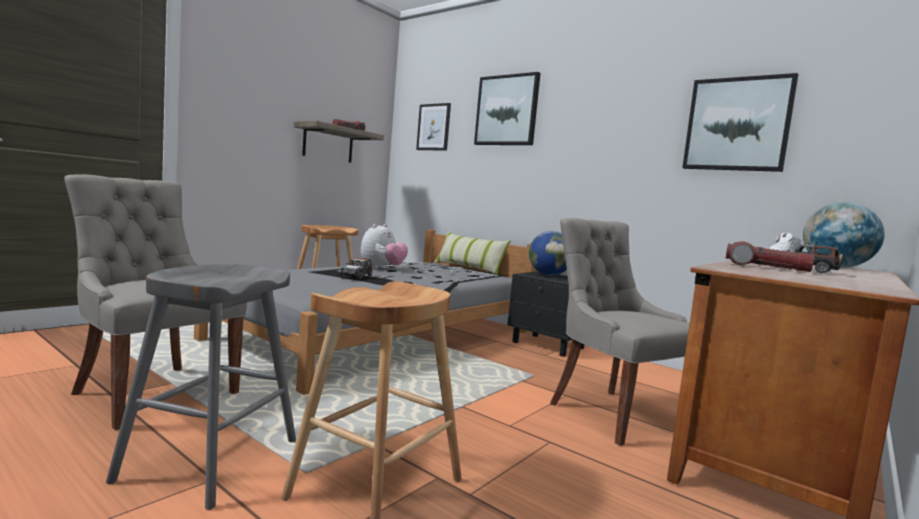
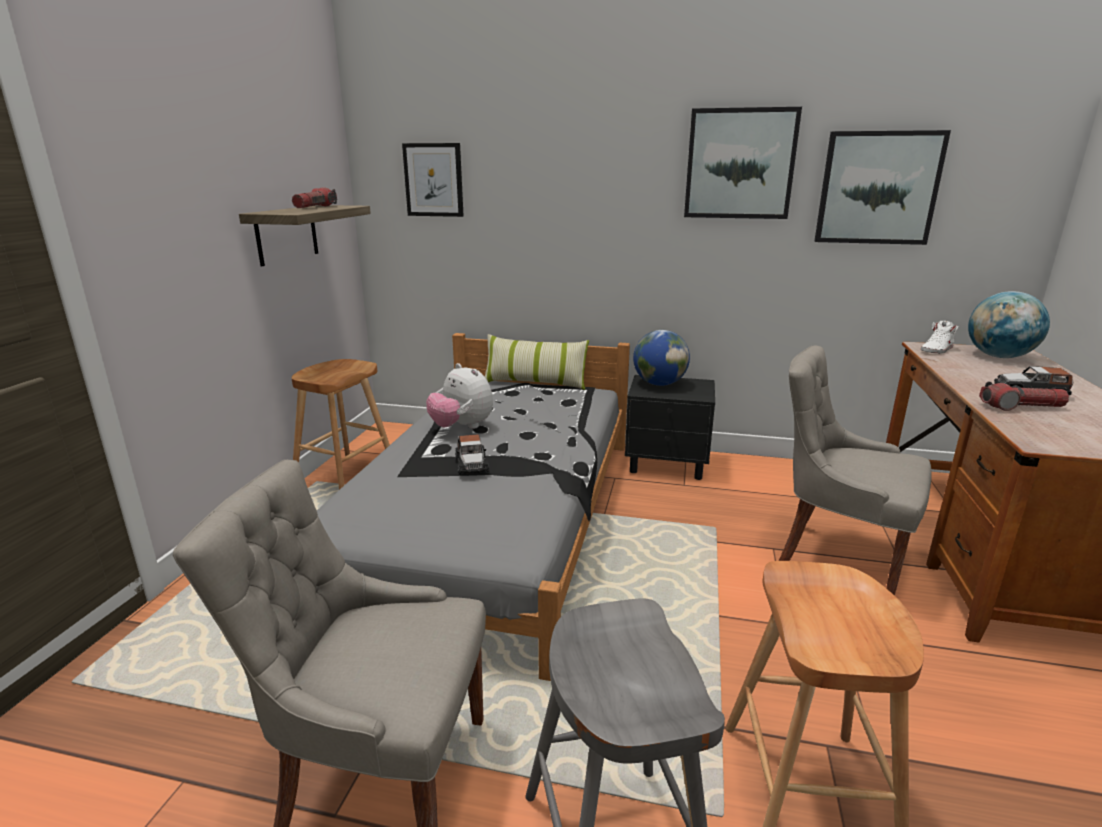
camera: 25 degrees left, 15 degrees up
plush toy [361,224,408,269] -> plush toy turned 135 degrees clockwise [426,363,493,429]
picture [474,72,541,145] -> picture moved to [684,107,802,219]

